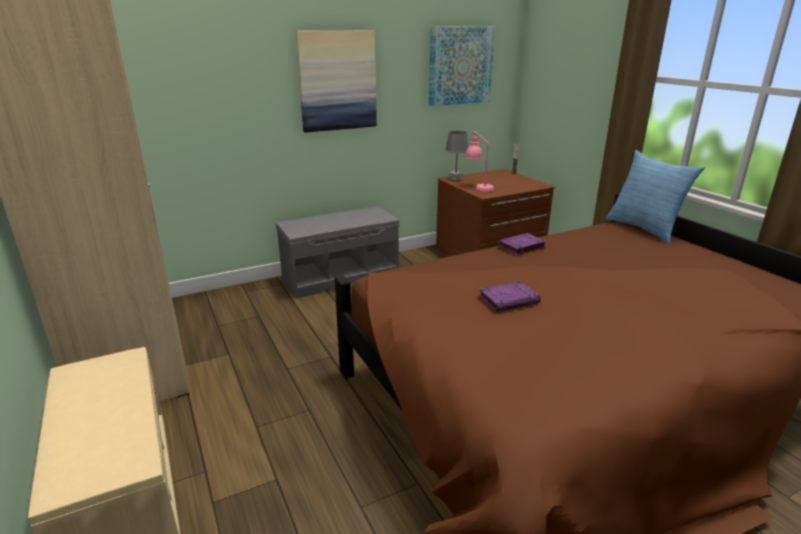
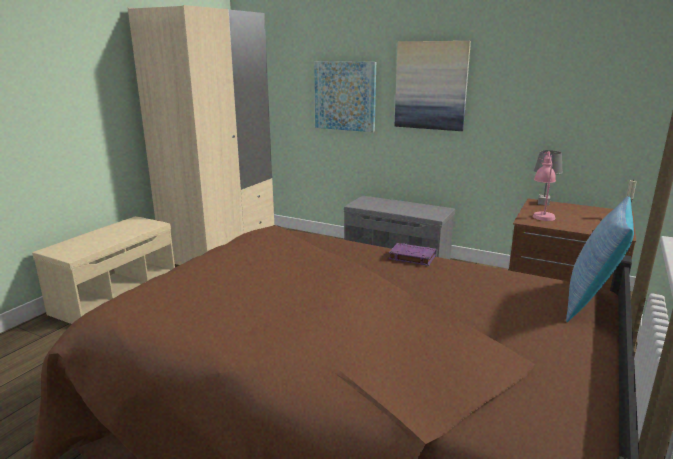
camera: 55 degrees right, 5 degrees down
picture [429,26,495,106] -> picture moved to [314,61,376,132]
purple book [479,281,540,312] -> none

